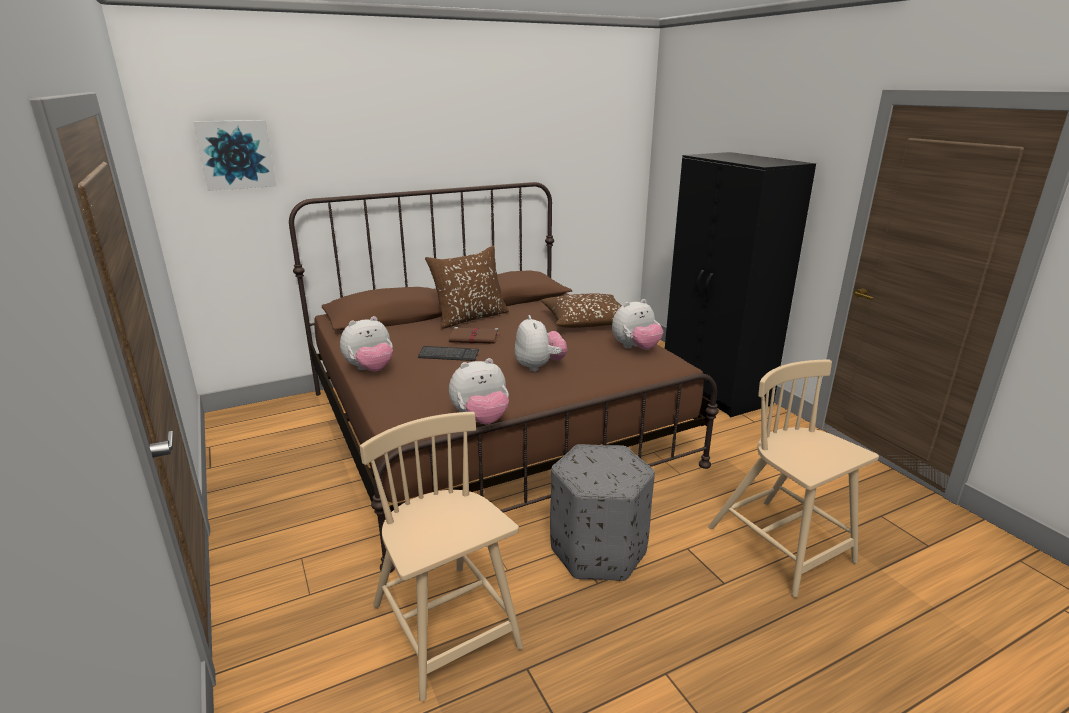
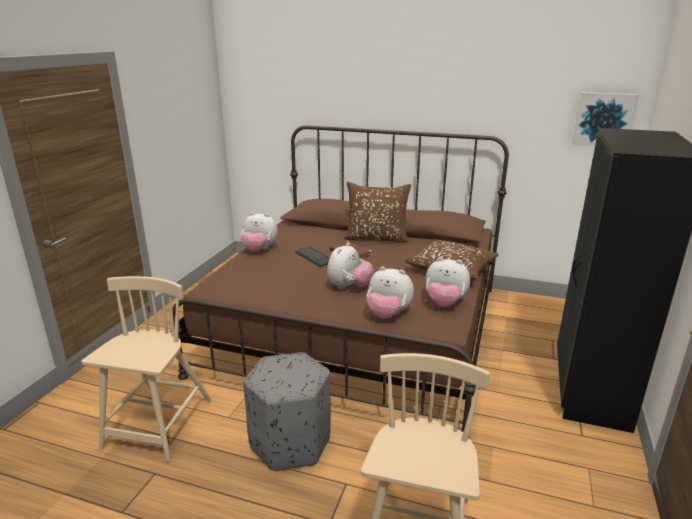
camera: 45 degrees right, 0 degrees up
picture [194,120,276,191] -> picture moved to [572,92,639,146]
plush toy [449,358,509,424] -> plush toy moved to [367,266,414,319]

